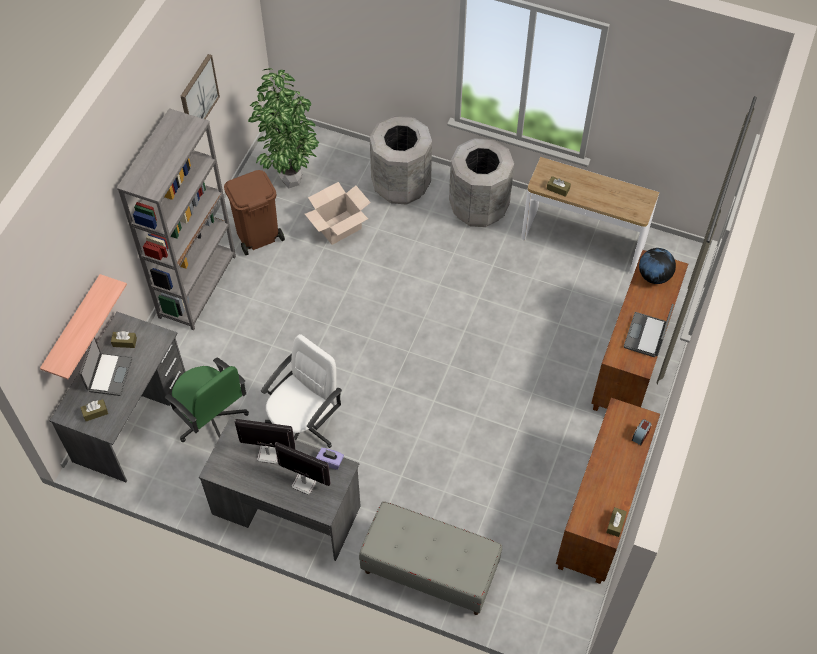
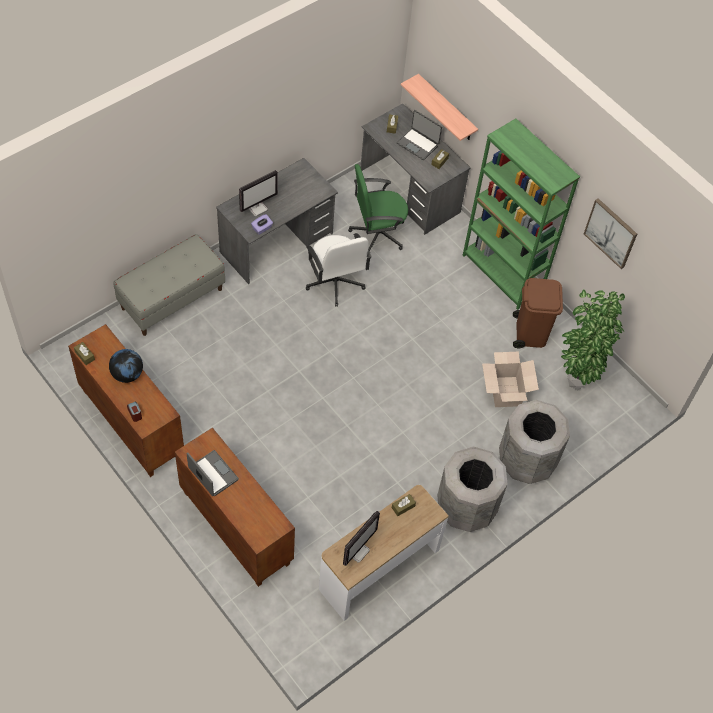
camera: 115 degrees right, 0 degrees up
grey bookcase [117,108,236,330] -> green bookcase [463,119,580,310]
monitor [235,419,296,464] -> monitor moved to [343,511,380,566]
globe [639,248,676,284] -> globe moved to [109,349,143,383]

